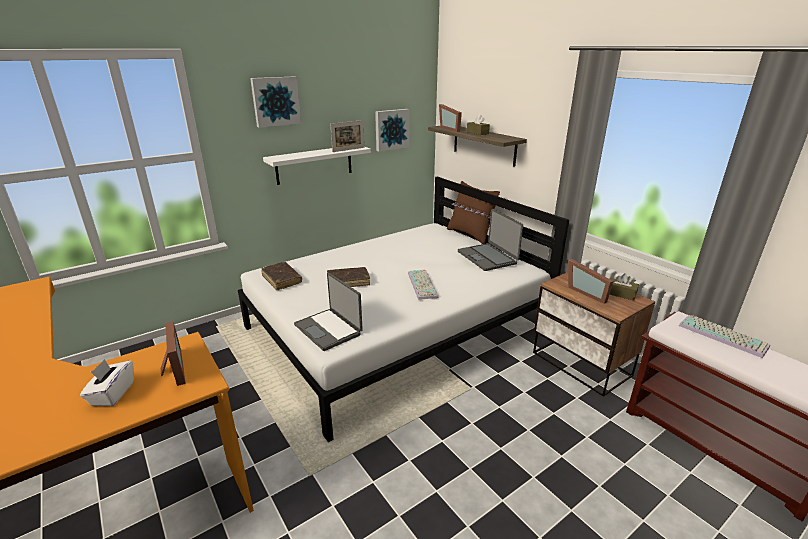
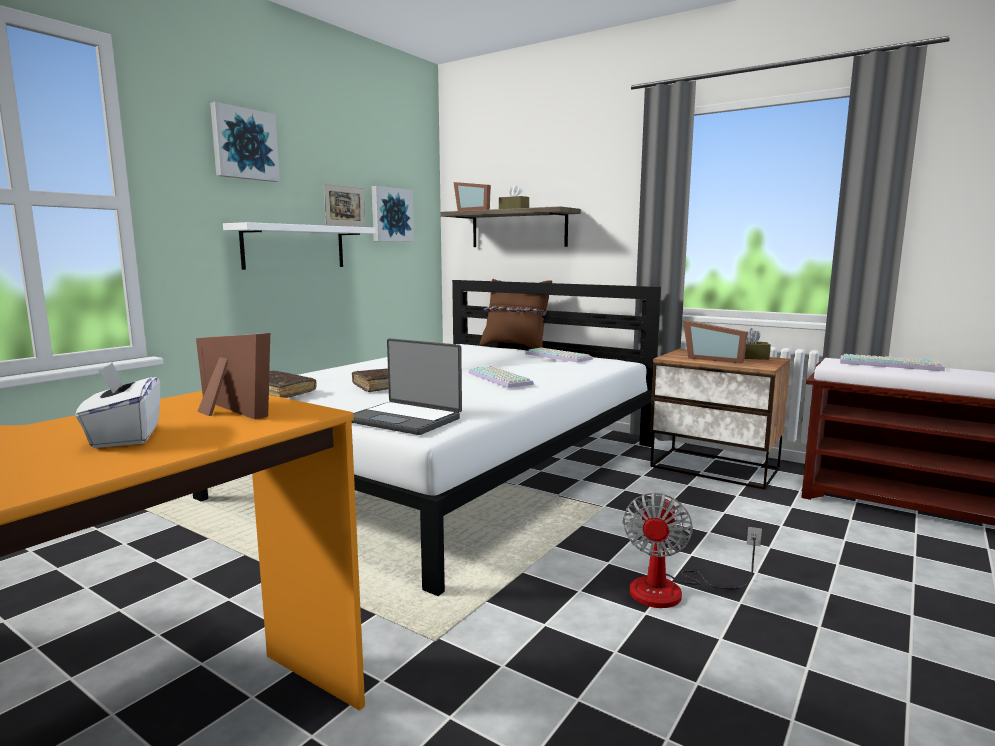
camera: 20 degrees left, 15 degrees down
laptop [458,209,523,271] -> keyboard [525,347,593,363]
none -> fan [623,492,762,608]

